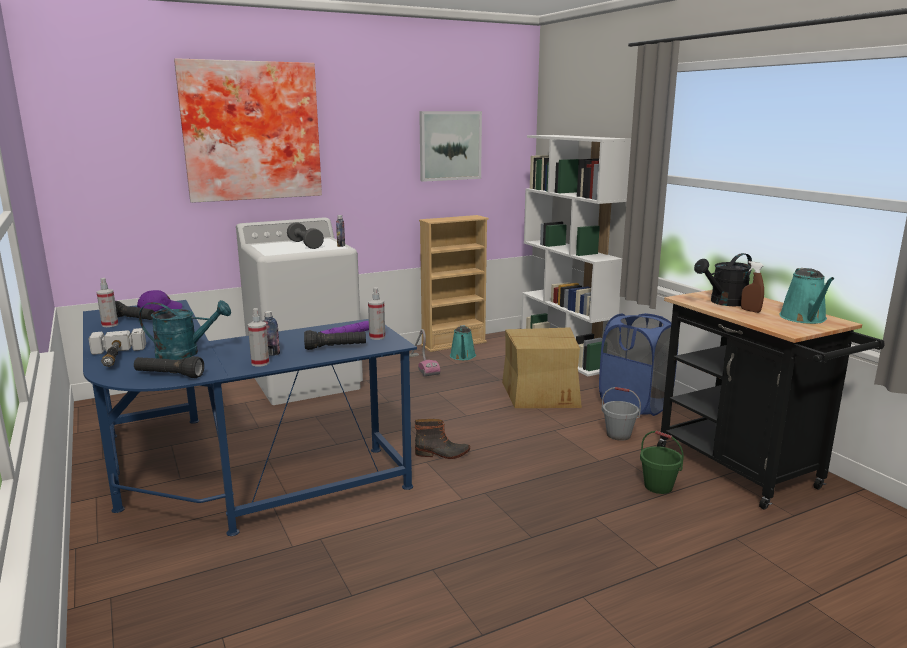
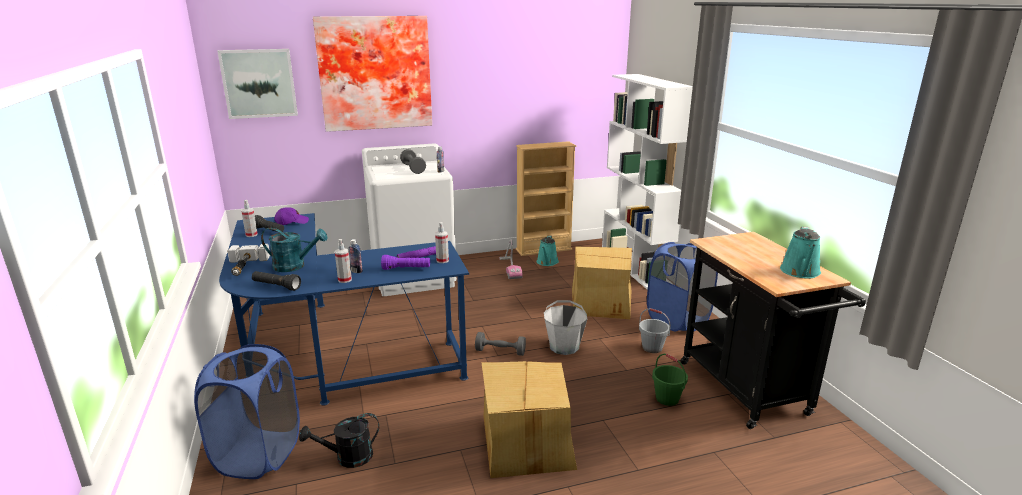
camera: 10 degrees right, 5 degrees up
black flashlight [304,330,366,350] -> purple flashlight [381,255,430,270]
boot [415,419,470,459] -> grey dumbbell [475,332,526,356]
picture [419,111,482,182] -> picture moved to [217,49,298,119]
black watering can [694,253,752,306] -> black watering can moved to [299,413,379,468]
brown spray bottle [741,261,764,313] -> none
none -> blue laundry basket [194,344,300,479]
none -> cardboard box [482,361,577,478]
none -> grey bucket [544,300,588,355]

